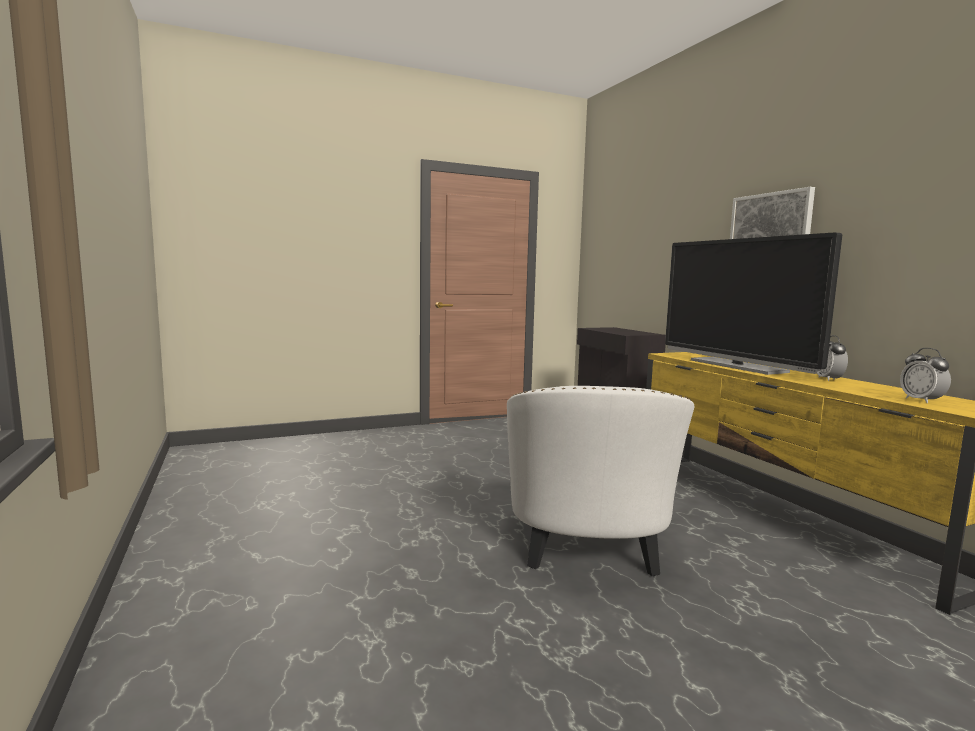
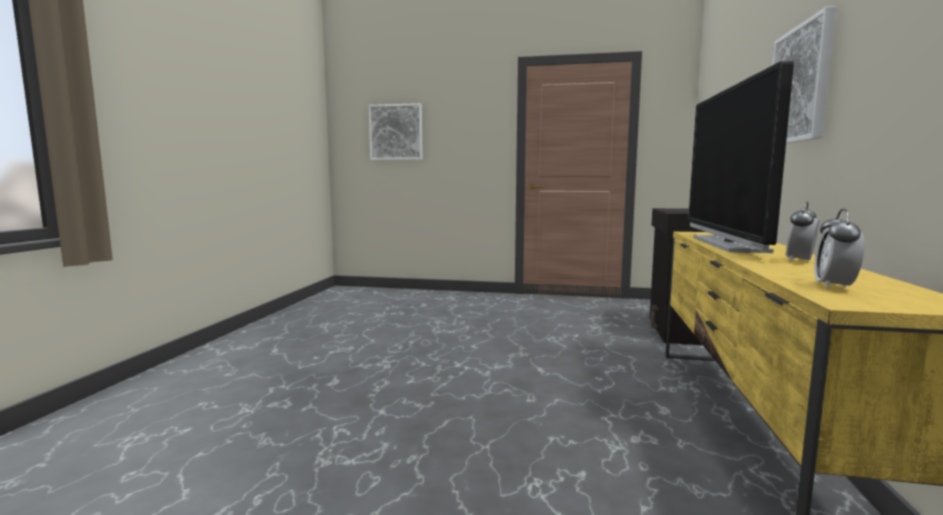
camera: 35 degrees right, 0 degrees up
white armchair [507,386,695,576] -> none
none -> picture [369,103,423,160]

